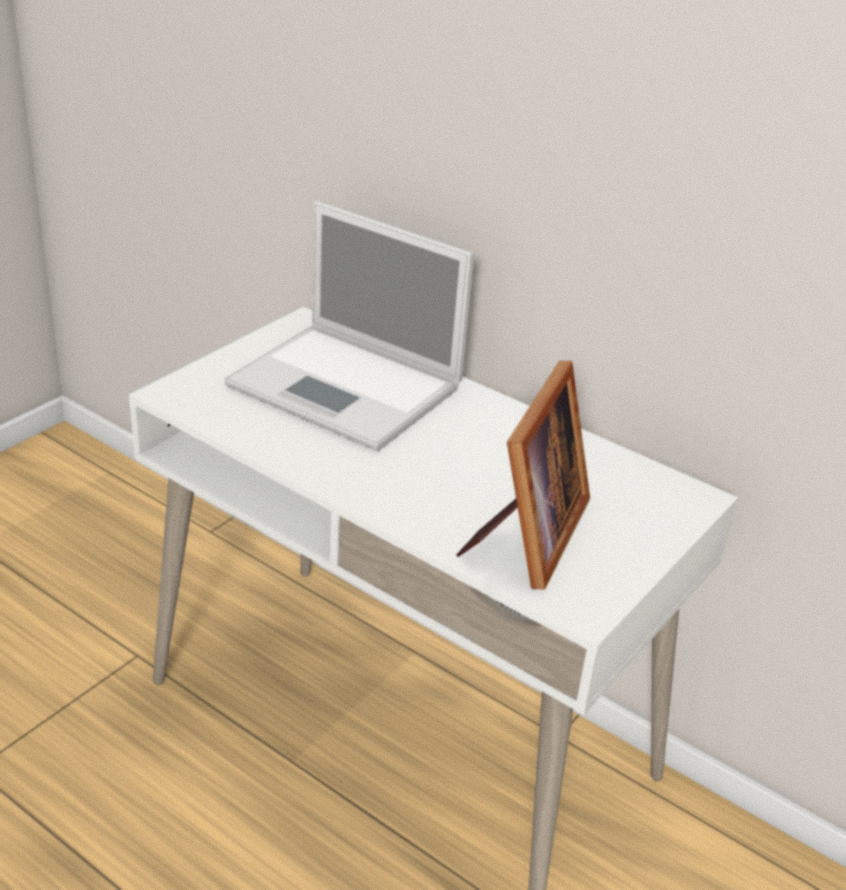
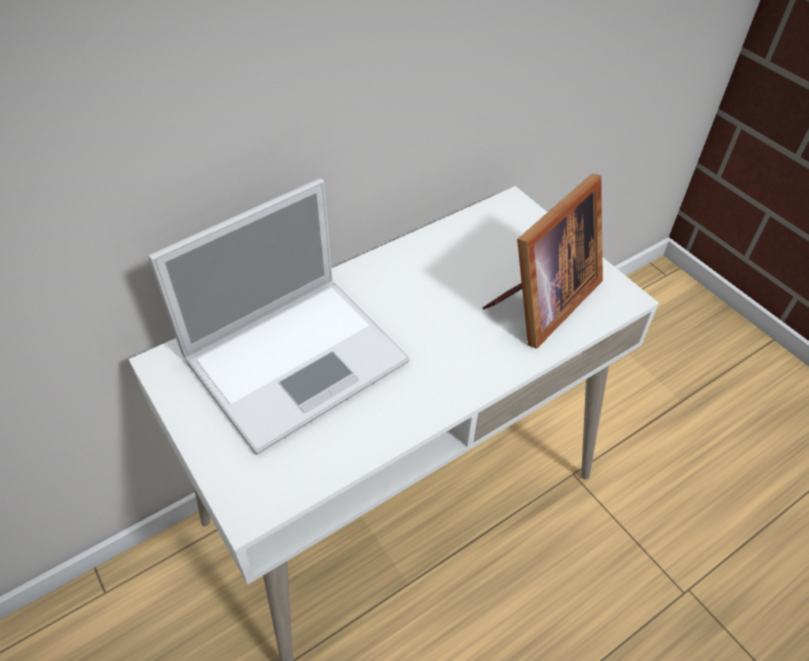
camera: 70 degrees left, 15 degrees up
picture frame [456,361,590,590] -> picture frame turned 90 degrees clockwise [483,174,603,349]

